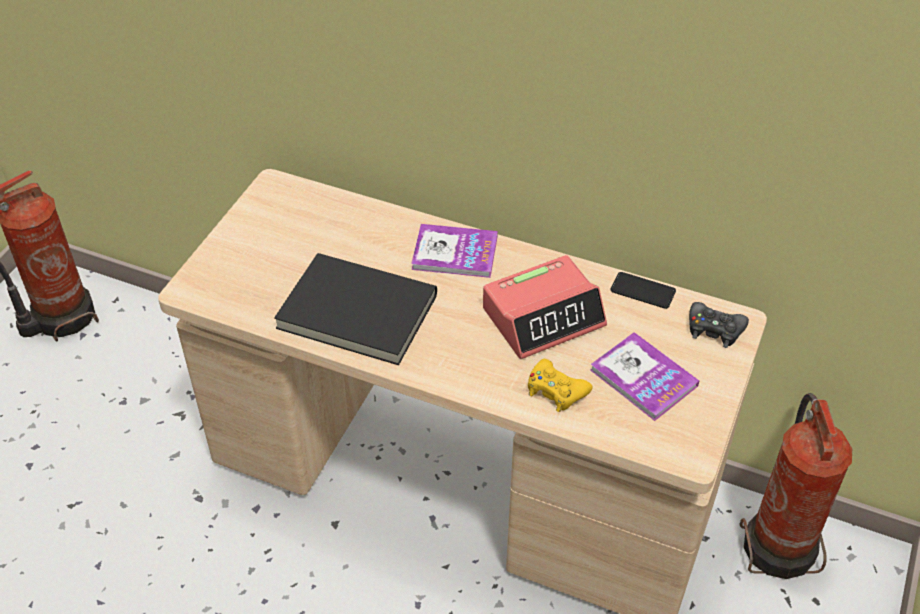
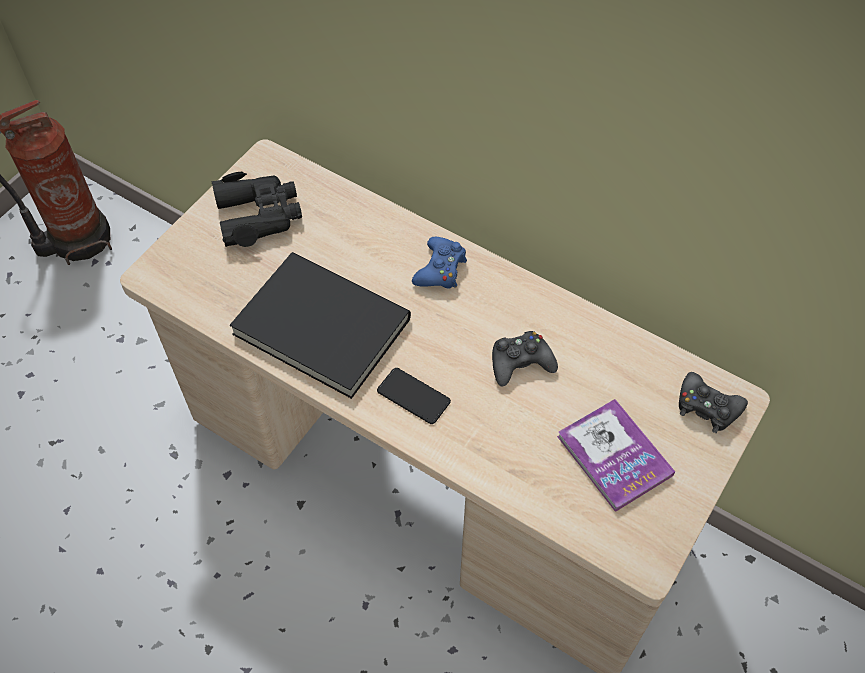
camera: 10 degrees right, 10 degrees up
book [411,224,498,278] -> blue game controller [412,237,467,289]
alarm clock [483,255,607,359] -> black game controller [492,331,558,386]
yellow game controller [528,359,593,412] -> none
phone [610,272,676,309] -> phone moved to [377,368,451,424]
fire extinguisher [739,393,852,579] -> none
none -> black binoculars [211,172,302,247]

